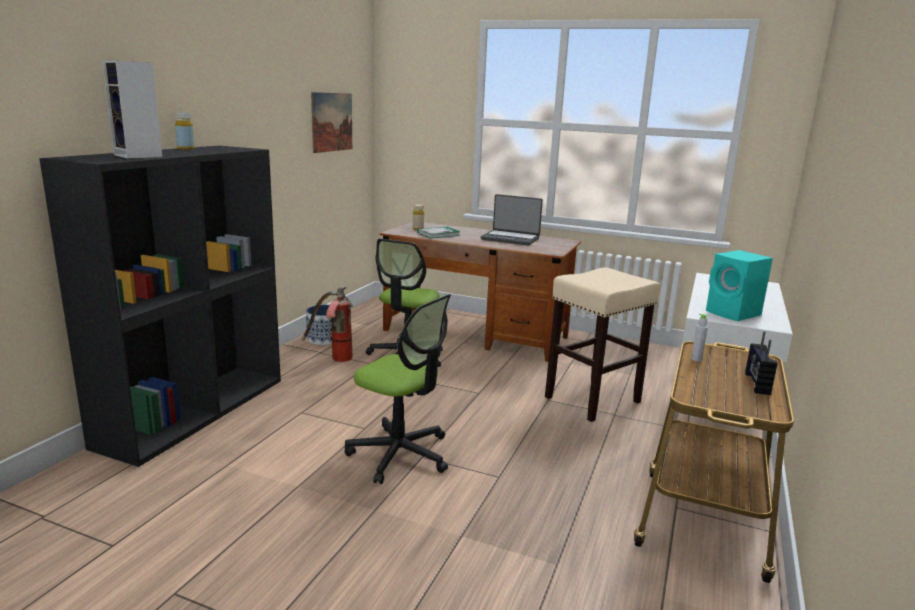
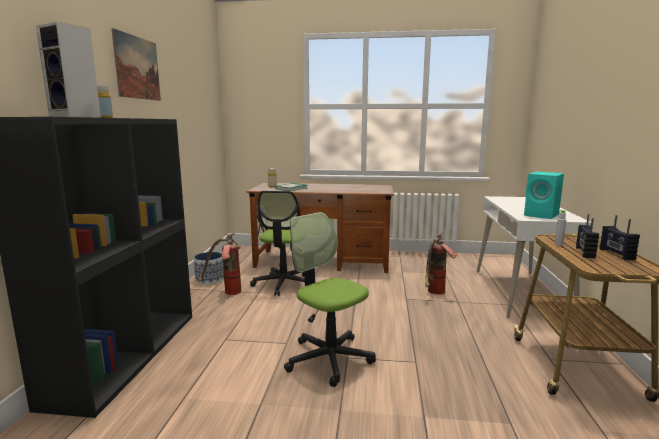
camera: 15 degrees left, 5 degrees down
picture [311,92,352,153] -> picture moved to [111,28,161,101]
office chair [345,294,451,484] -> office chair turned 150 degrees counterclockwise [284,212,376,387]
laptop [481,194,543,245] -> none
beige stool [545,267,660,422] -> fire extinguisher [425,233,457,295]
none -> radio [576,214,599,259]

